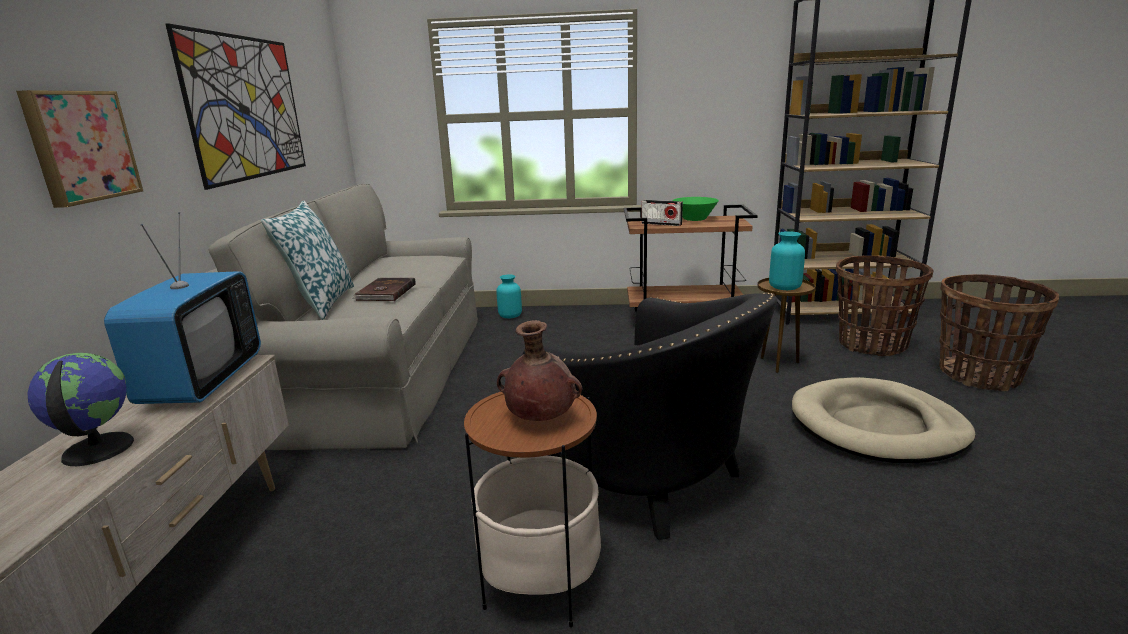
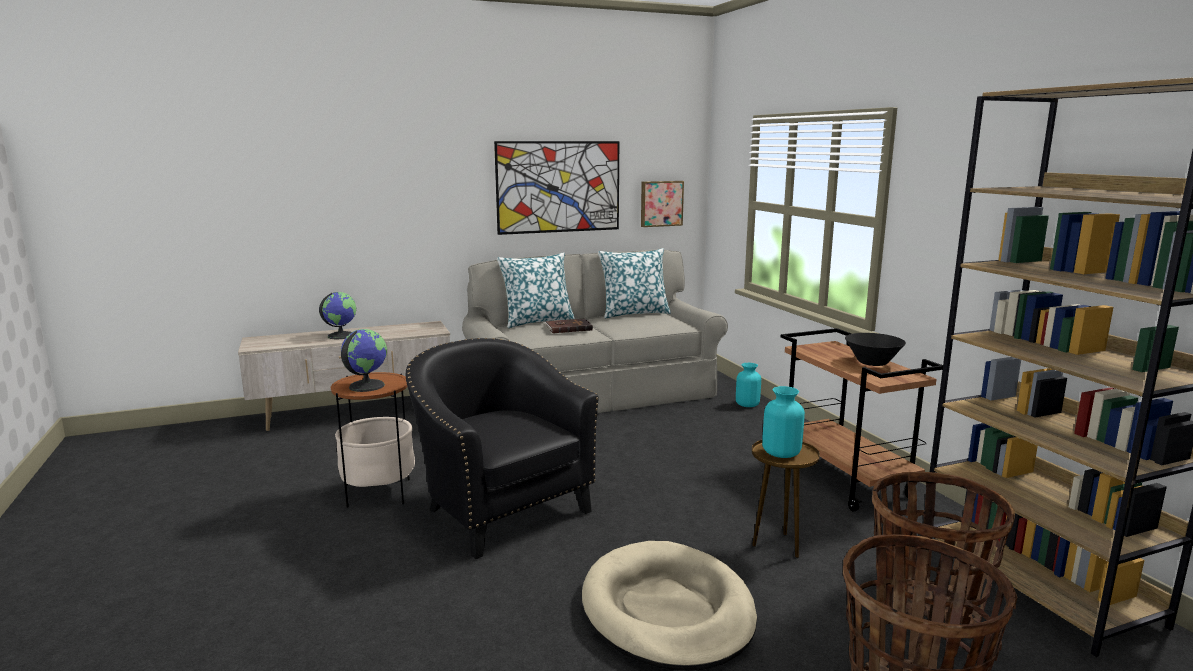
camera: 65 degrees right, 5 degrees down
picture [16,90,143,208] -> picture moved to [641,181,684,227]
television [104,212,261,404] -> none
brown vase [497,320,582,421] -> globe [341,329,387,392]
black armchair [523,293,777,540] -> black armchair turned 120 degrees clockwise [406,338,599,559]
radio [641,200,683,226] -> none
green bowl [672,197,719,221] -> black bowl [845,333,906,366]
none -> pillow [598,248,671,318]

